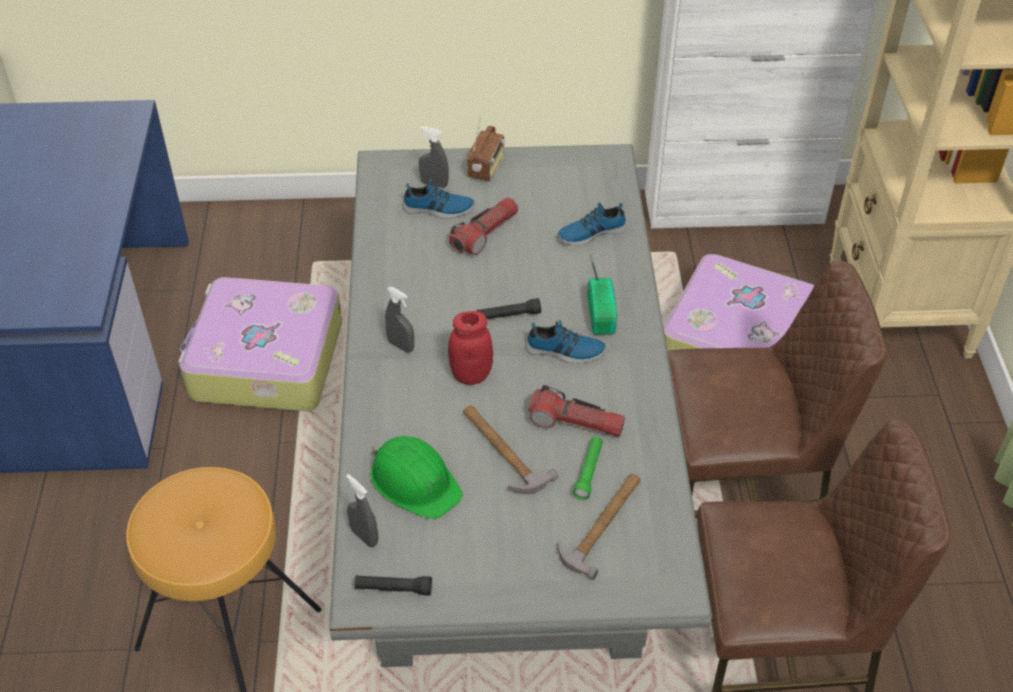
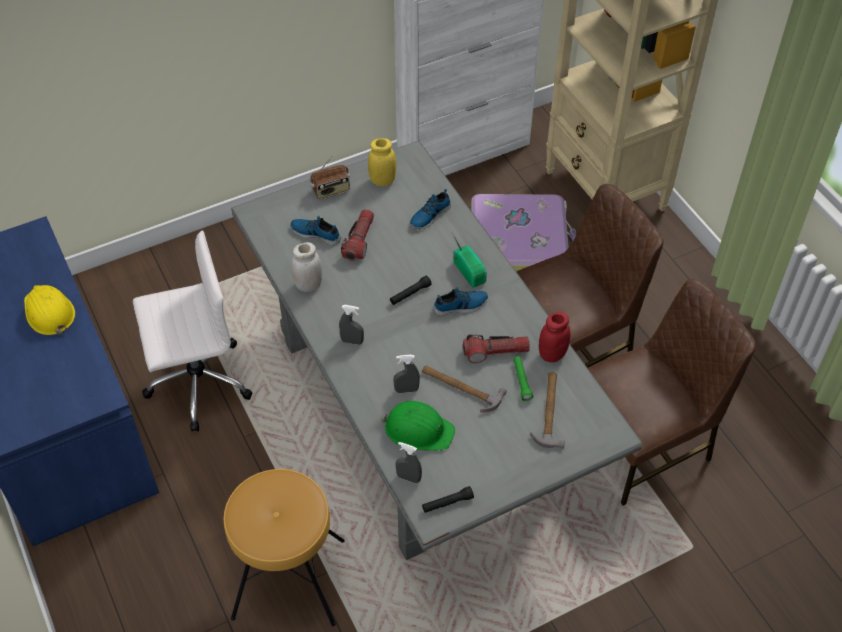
camera: 25 degrees left, 5 degrees up
suitcase [178,277,342,411] -> white office chair [133,230,252,431]
shoe [402,179,475,219] -> shoe turned 135 degrees counterclockwise [290,216,341,245]
grey spray bottle [419,126,449,188] -> grey spray bottle moved to [393,355,420,393]
red jar [448,311,493,385] -> red jar moved to [539,312,570,362]
radio [467,117,504,181] -> radio turned 75 degrees clockwise [310,155,350,199]
none -> yellow hard hat [24,285,75,335]
none -> white jar [291,242,322,292]
none -> yellow jar [368,138,396,186]

